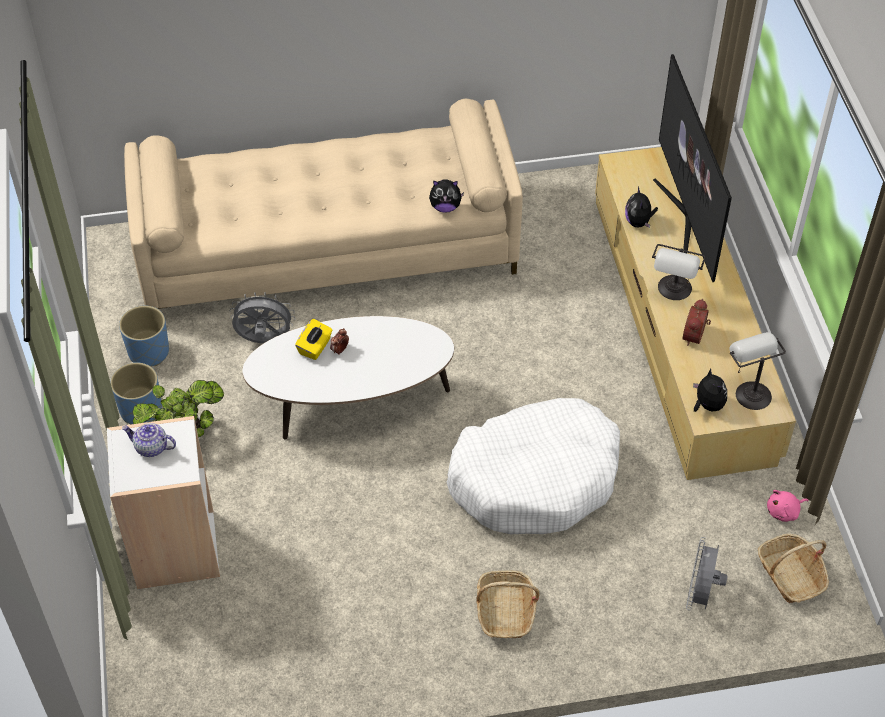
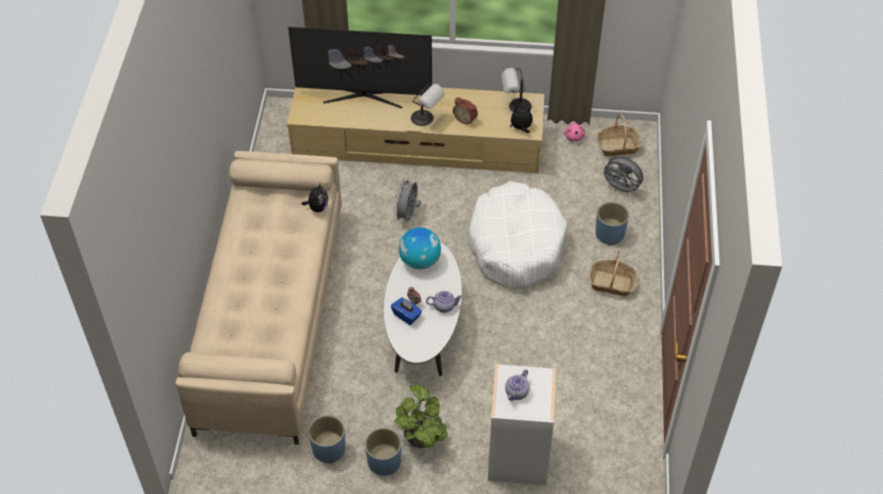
camera: 75 degrees left, 0 degrees up
grey fan [229,292,295,343] -> grey fan moved to [393,178,421,222]
yellow tissue box [295,319,333,360] -> blue tissue box [391,298,422,325]
plush toy [625,187,658,228] -> none
none -> globe [399,227,441,270]
none -> teapot [426,291,463,313]
none -> blue planter [595,202,629,245]

